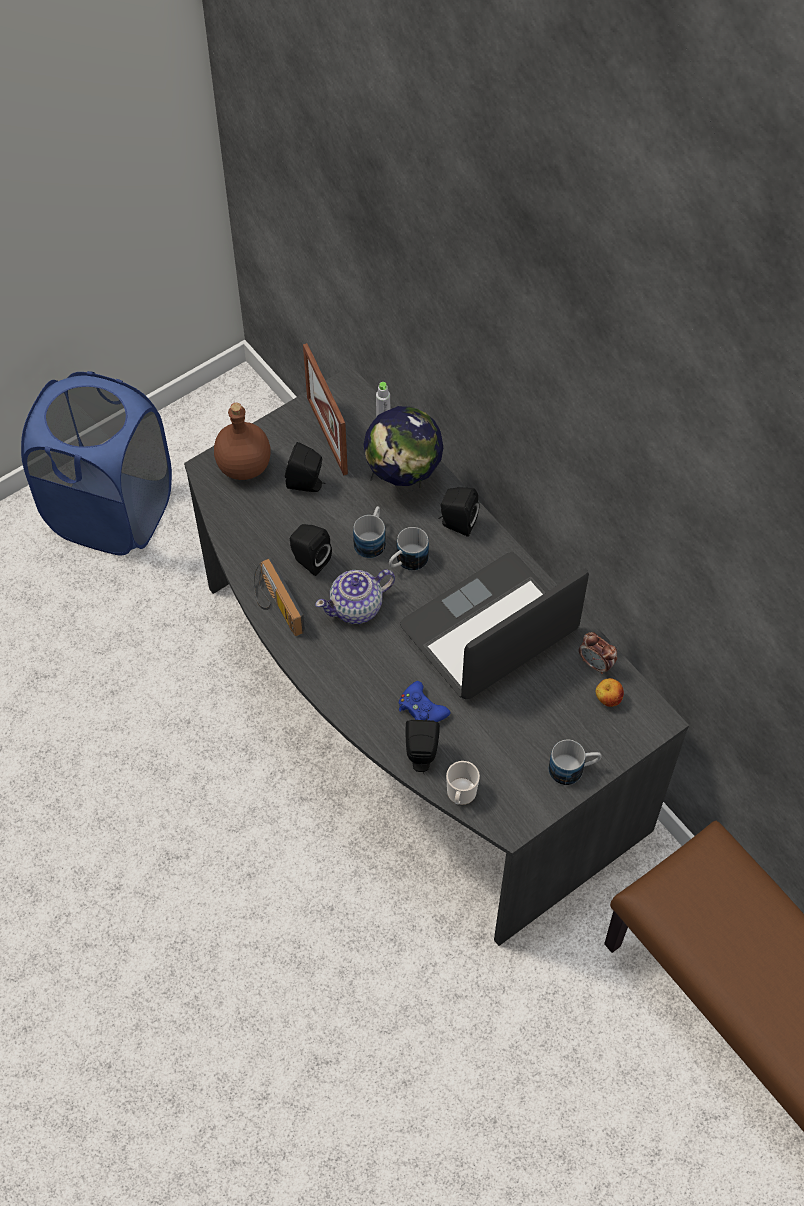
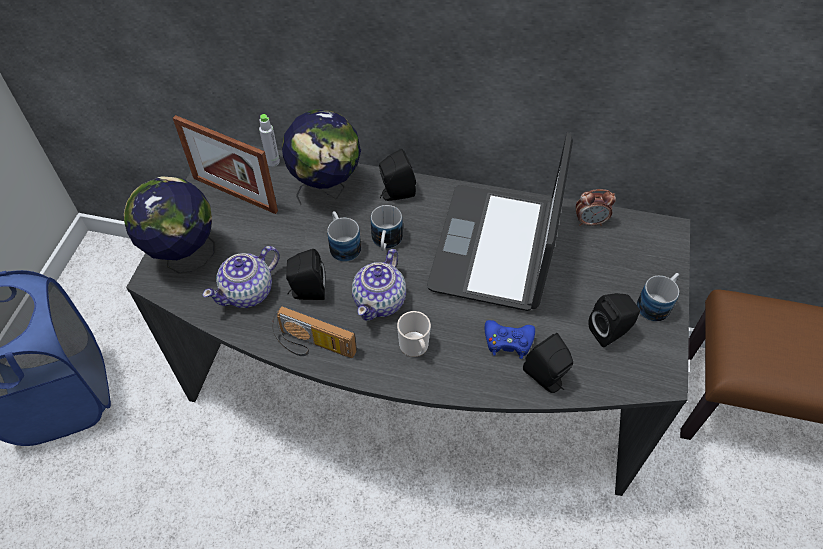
camera: 40 degrees left, 5 degrees down
brown bottle [214,403,271,480] -> globe [124,176,215,274]
black speaker [285,442,326,492] -> black speaker moved to [588,293,640,347]
mug [446,761,480,805] -> mug moved to [397,311,431,357]
apple [596,678,624,707] -> none
none -> teapot [203,246,279,308]

